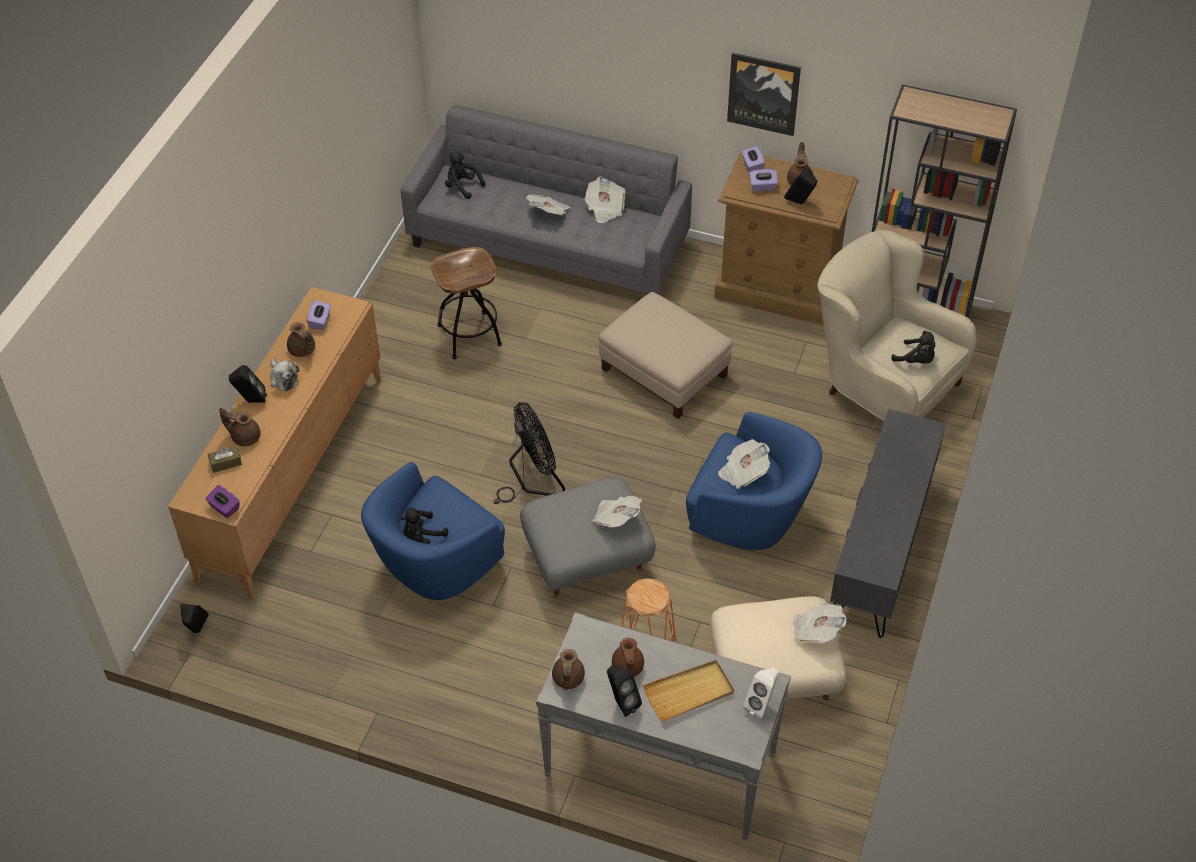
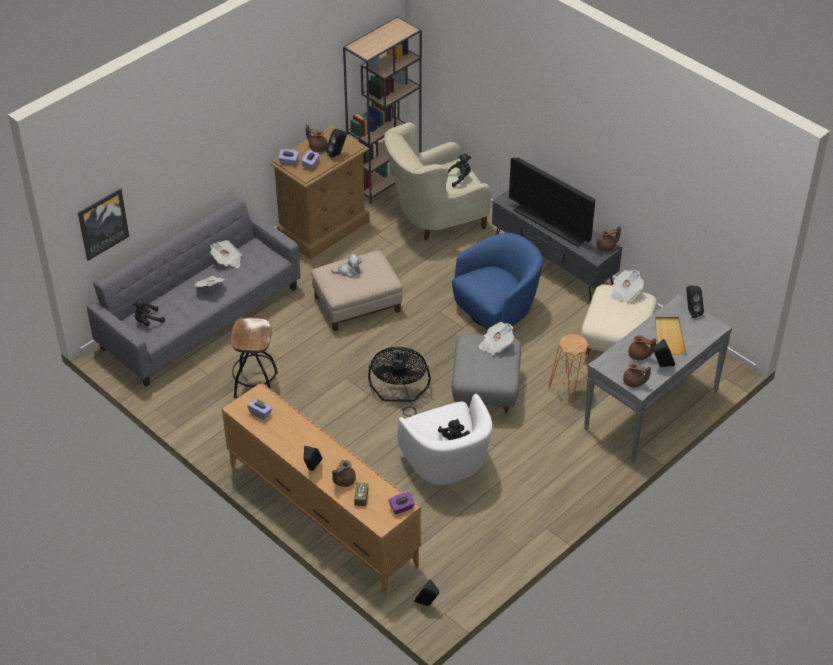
camera: 65 degrees left, 5 degrees down
plush toy [270,357,299,391] -> plush toy moved to [331,254,362,278]
brown teapot [287,322,315,357] -> brown teapot moved to [596,226,621,252]
blue armchair [361,462,505,600] -> white armchair [397,394,492,485]
newspaper [718,439,770,489] -> none
picture [727,53,801,136] -> picture moved to [78,188,129,261]
white speaker [743,668,779,719] -> black speaker [686,285,704,318]
none -> television [509,157,596,247]

